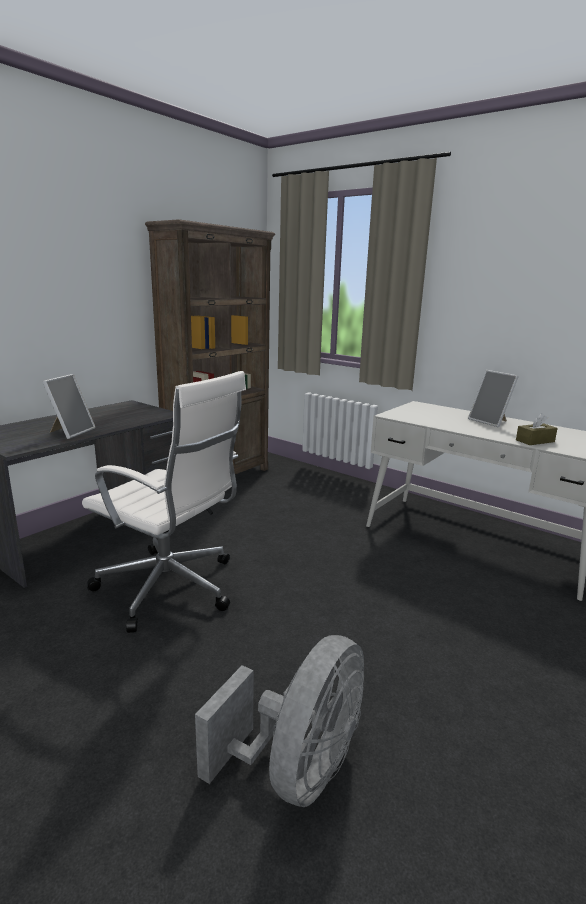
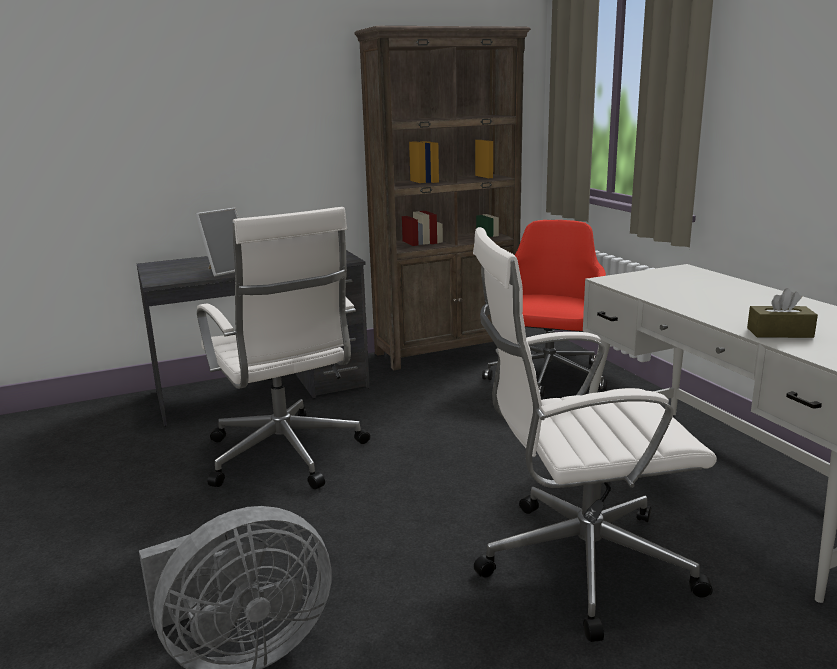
camera: 30 degrees right, 0 degrees up
picture frame [468,370,519,427] -> none
none -> white office chair [473,227,717,642]
none -> red office chair [482,220,607,397]

